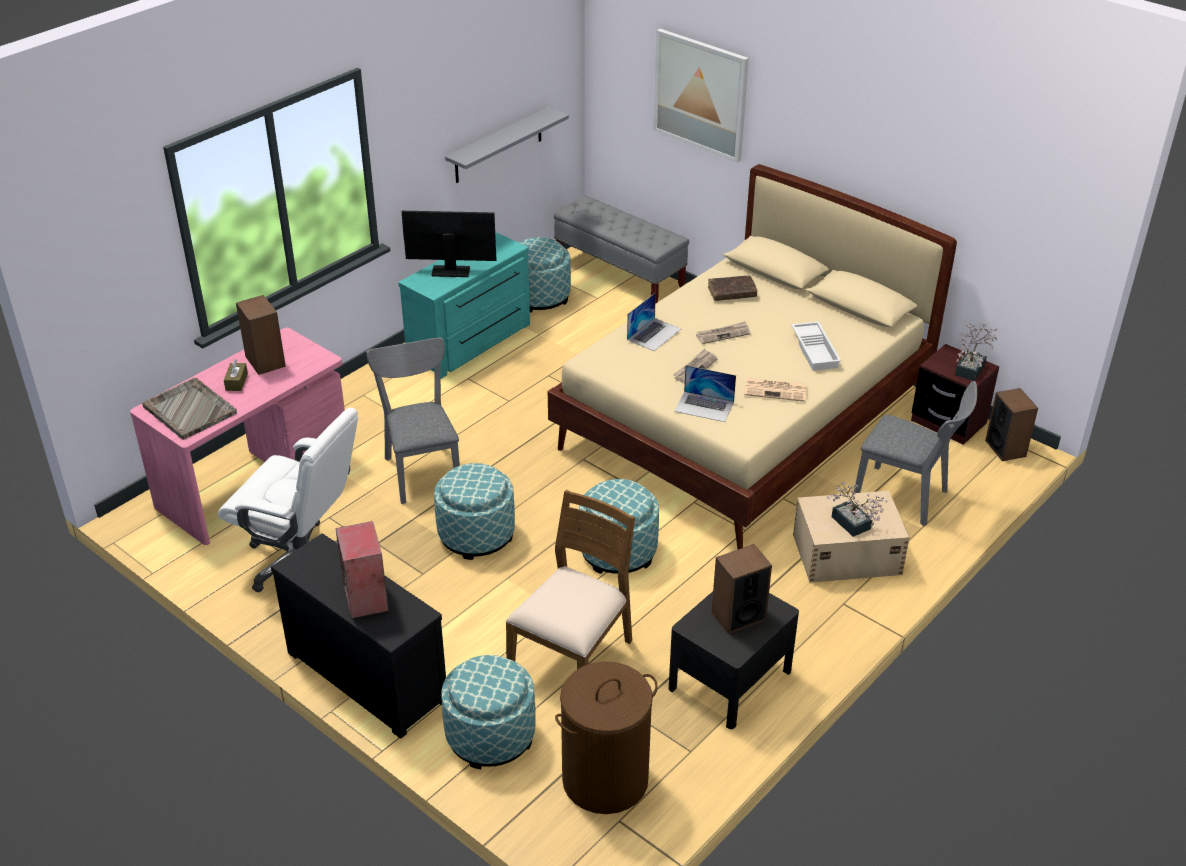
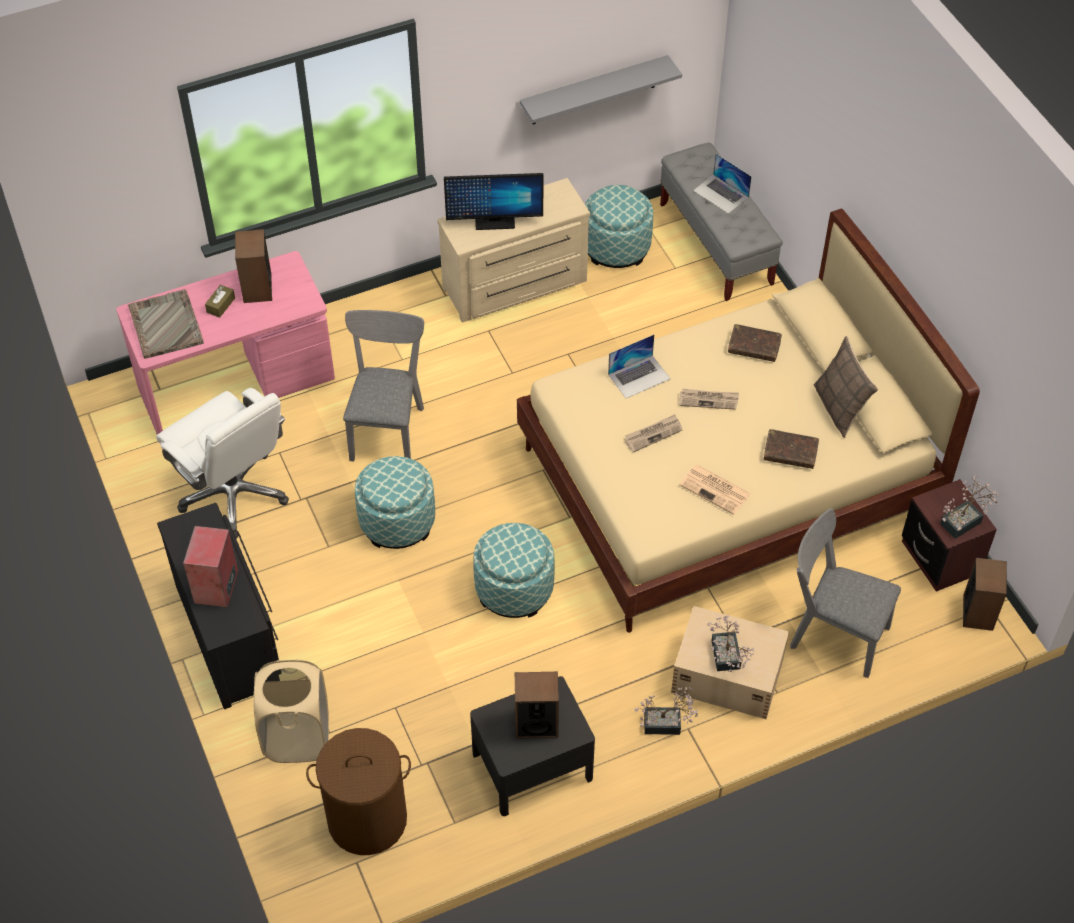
camera: 25 degrees right, 15 degrees up
turquoise dresser [399,232,530,379] -> beige dresser [437,178,590,322]
monitor [402,211,496,277] -> monitor turned 150 degrees clockwise [444,173,543,230]
ottoman [441,655,536,769] -> beige laundry basket [254,659,329,763]
brown chair [506,490,635,669] -> none
picture [653,29,749,163] -> none
laptop [674,365,736,422] -> laptop moved to [693,154,752,214]
white tray [791,321,841,371] -> brown book [764,429,819,469]
grey chair [855,381,977,526] -> grey chair turned 150 degrees clockwise [790,508,901,678]
none -> potted plant [635,687,698,735]
none -> pillow [814,336,878,438]

